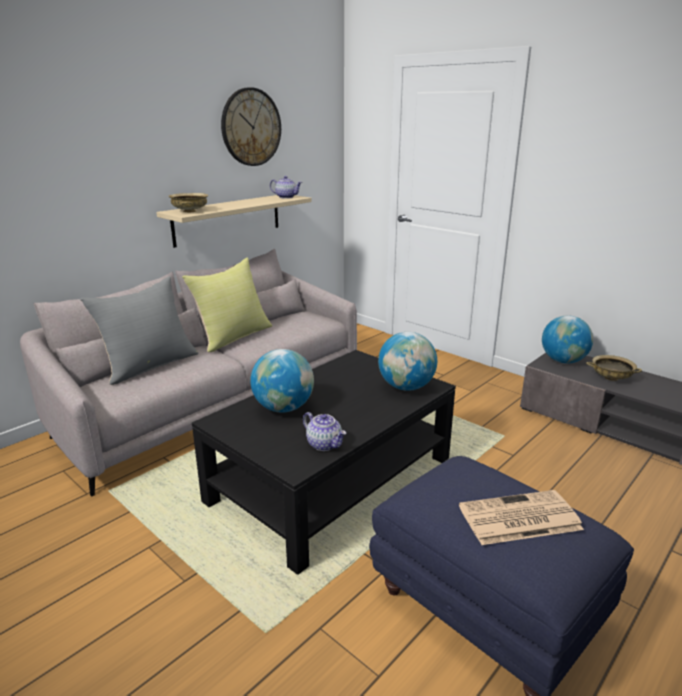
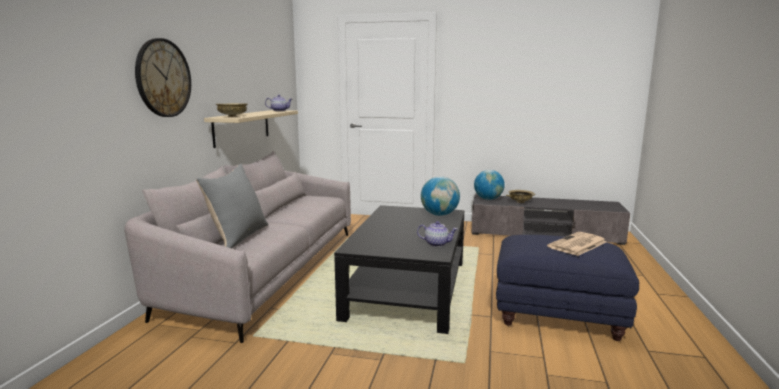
camera: 30 degrees left, 10 degrees down
yellow pillow [182,258,272,352] -> none
wall clock [221,87,281,166] -> wall clock moved to [135,38,191,117]
globe [250,349,314,413] -> none

